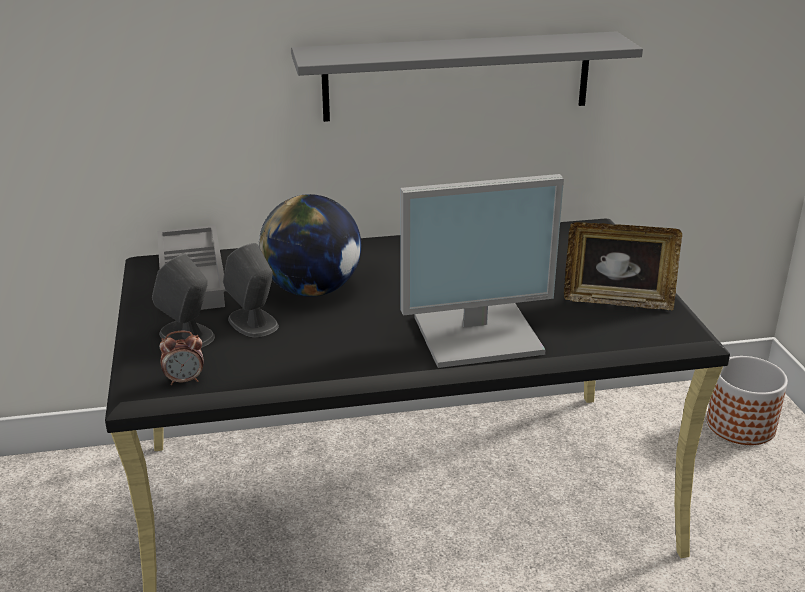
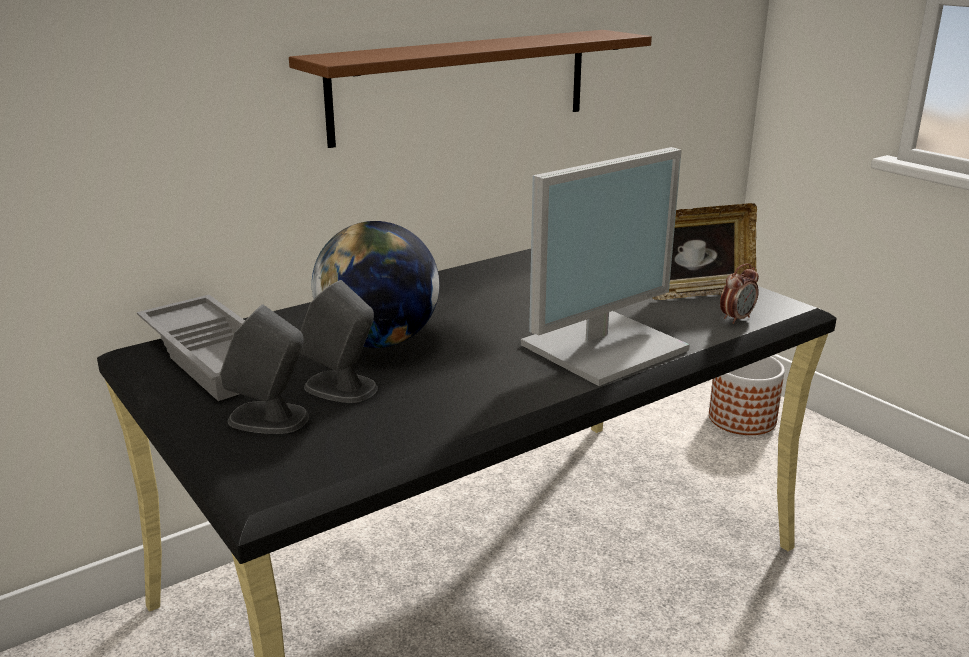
camera: 25 degrees left, 5 degrees down
alarm clock [159,331,204,385] -> alarm clock moved to [720,264,759,324]
grey shelf [291,31,643,122] -> brown shelf [289,30,652,148]

